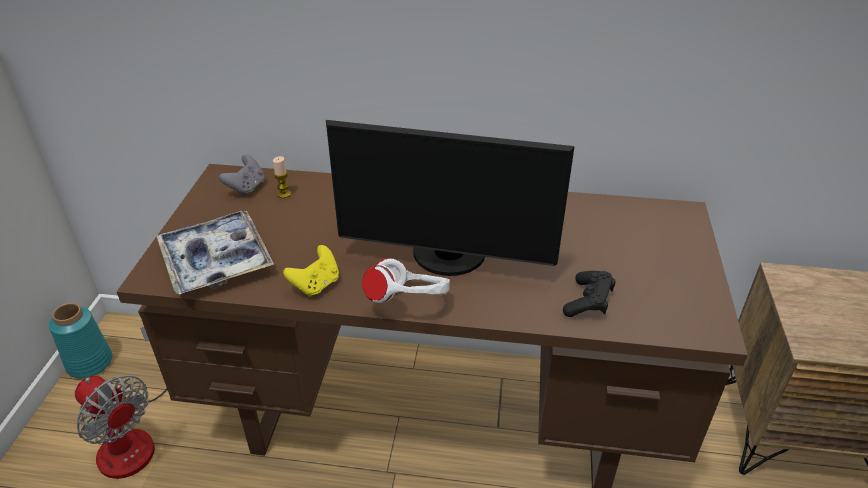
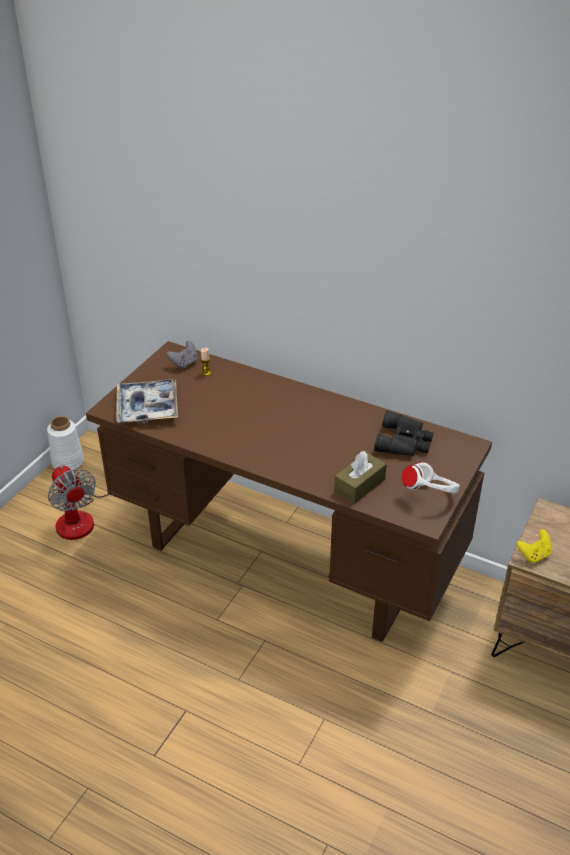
camera: 20 degrees right, 0 degrees up
turquoise vase [49,303,112,378] -> white vase [47,416,84,470]
yellow game controller [283,245,339,297] -> yellow game controller moved to [517,530,552,563]
monitor [326,120,575,276] -> none
white headphones [362,258,450,303] -> white headphones moved to [402,462,460,494]
black game controller [563,271,615,317] -> brown tissue box [334,451,387,504]
none -> black binoculars [374,411,433,456]

